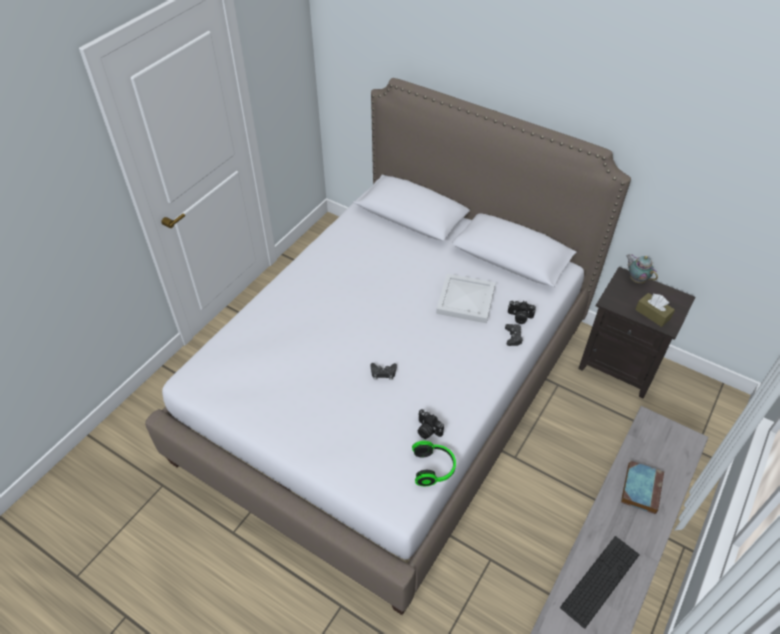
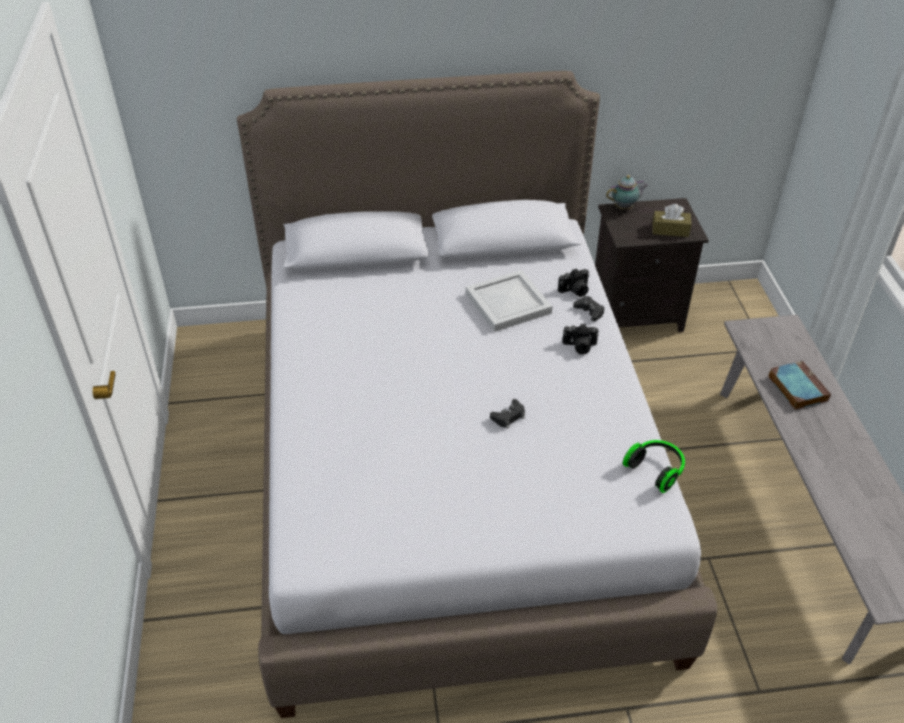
camera: 40 degrees left, 5 degrees down
camera [418,409,444,439] -> camera moved to [562,324,599,354]
keyboard [560,536,640,629] -> none
teapot [626,255,658,283] -> teapot turned 150 degrees clockwise [606,175,648,210]

